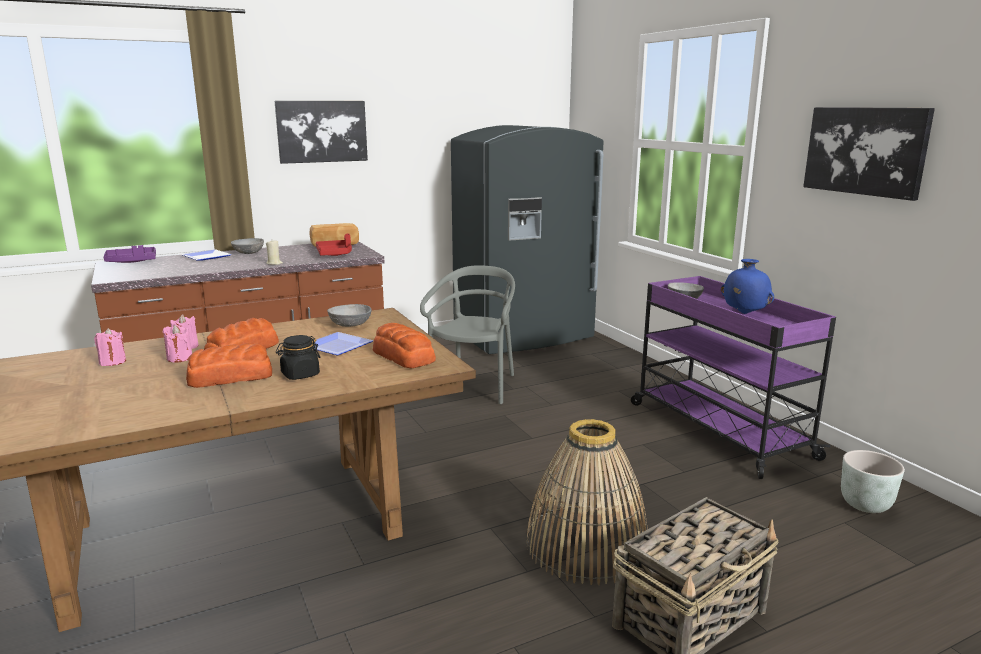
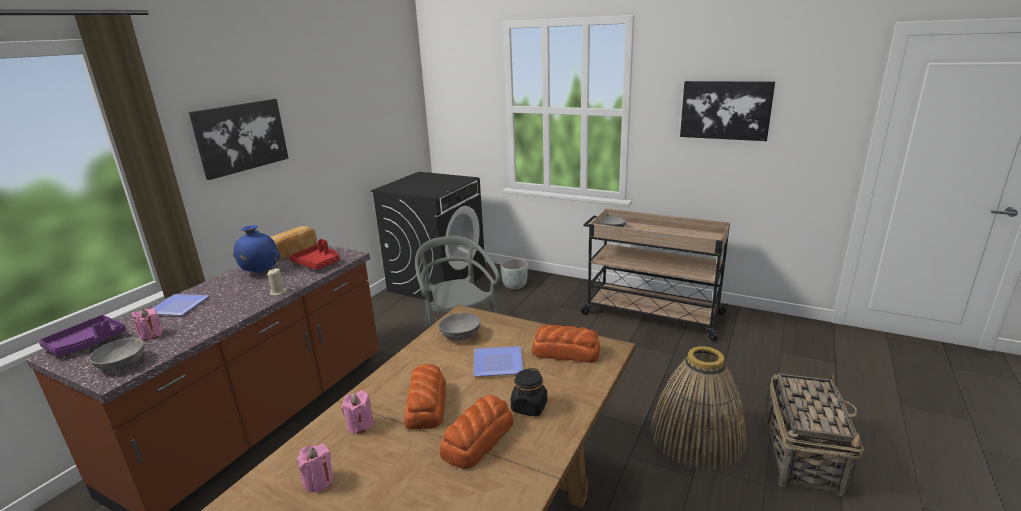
camera: 35 degrees left, 5 degrees up
pink candle [163,325,192,362] -> pink candle moved to [132,308,163,340]
grey bowl [231,238,264,254] -> grey bowl moved to [89,337,144,371]
grey fridge [451,125,604,354] -> black washing machine [371,172,485,302]
purple cart [631,276,836,479] -> beige cart [581,209,730,341]
blue vase [721,259,774,314] -> blue vase moved to [233,225,280,273]
grey planter [841,450,905,513] -> grey planter moved to [500,259,528,289]

